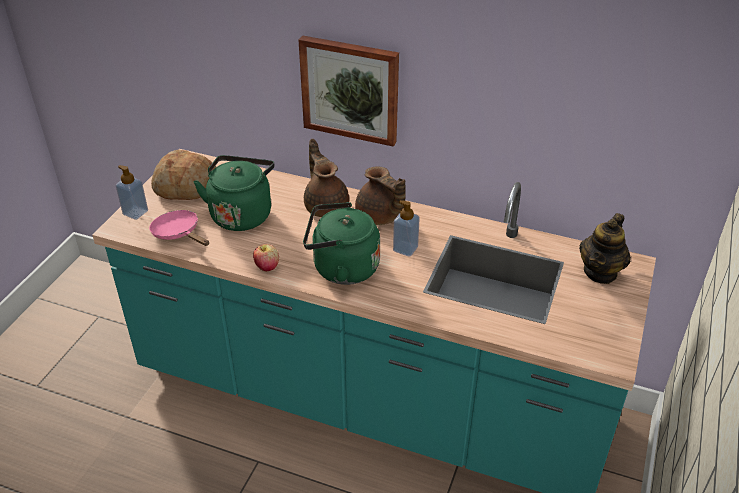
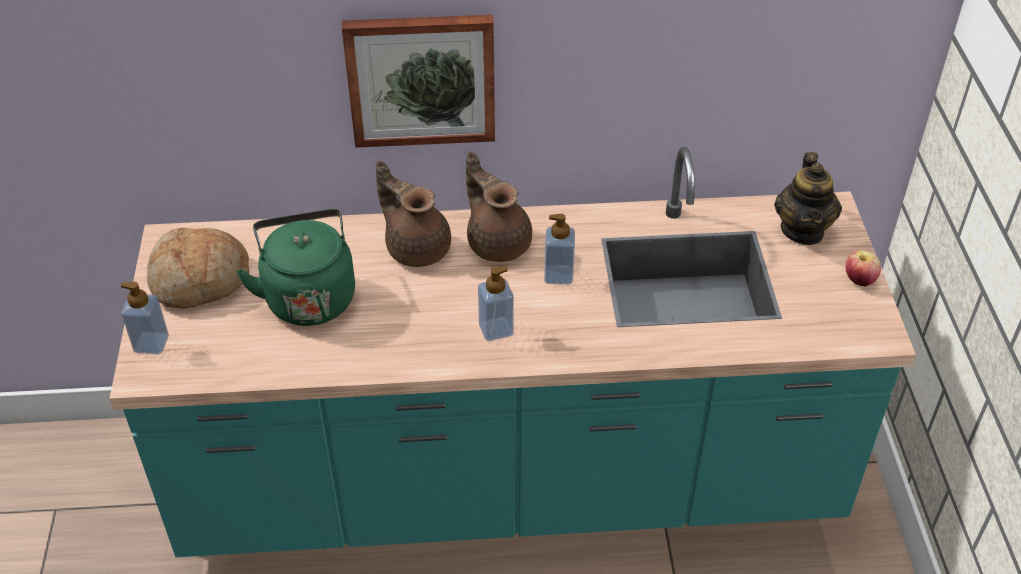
camera: 25 degrees left, 5 degrees up
pink frying pan [149,210,209,246] -> none
apple [253,244,279,272] -> apple moved to [845,250,881,286]
green kettle [303,202,380,285] -> soap dispenser [478,267,514,341]
brown teapot [355,166,406,225] -> brown teapot turned 150 degrees counterclockwise [466,152,532,262]

